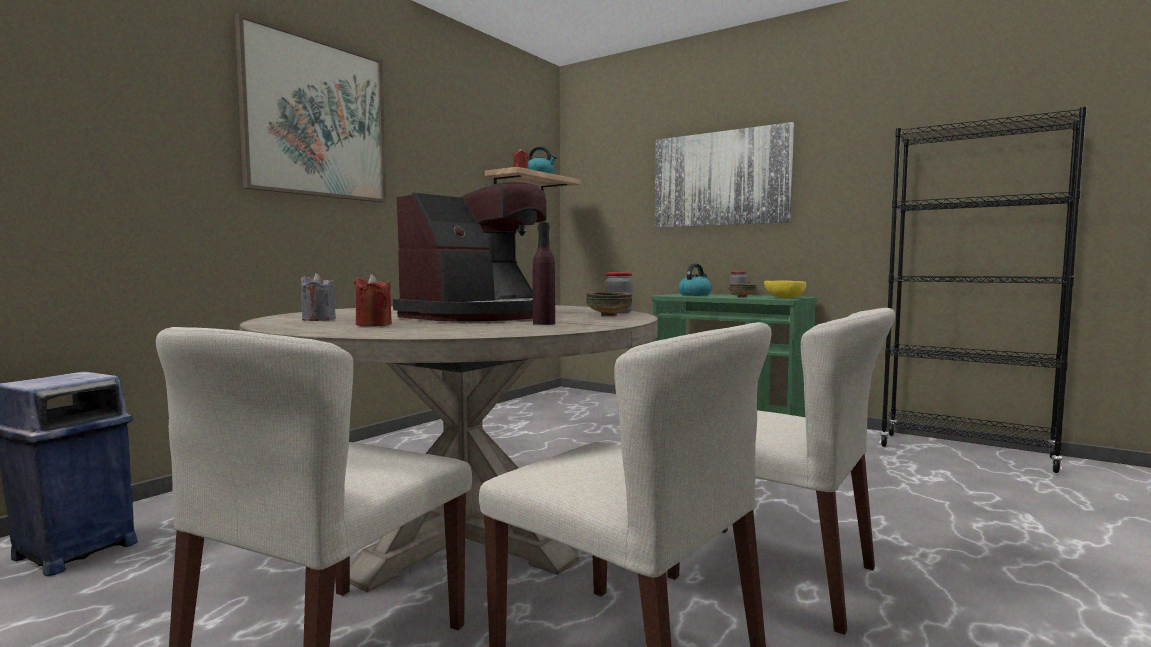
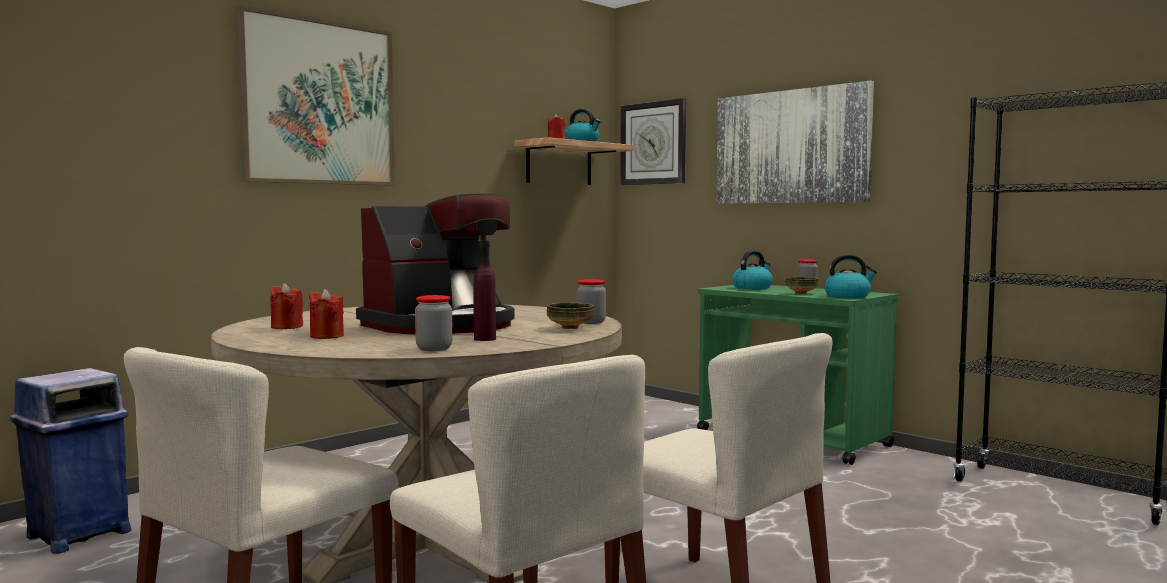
camera: 10 degrees right, 0 degrees up
grey candle [301,273,336,321] -> red candle [270,283,303,329]
yellow bowl [764,280,806,299] -> kettle [824,254,877,298]
none -> jar [415,295,453,351]
none -> wall clock [620,98,686,185]

